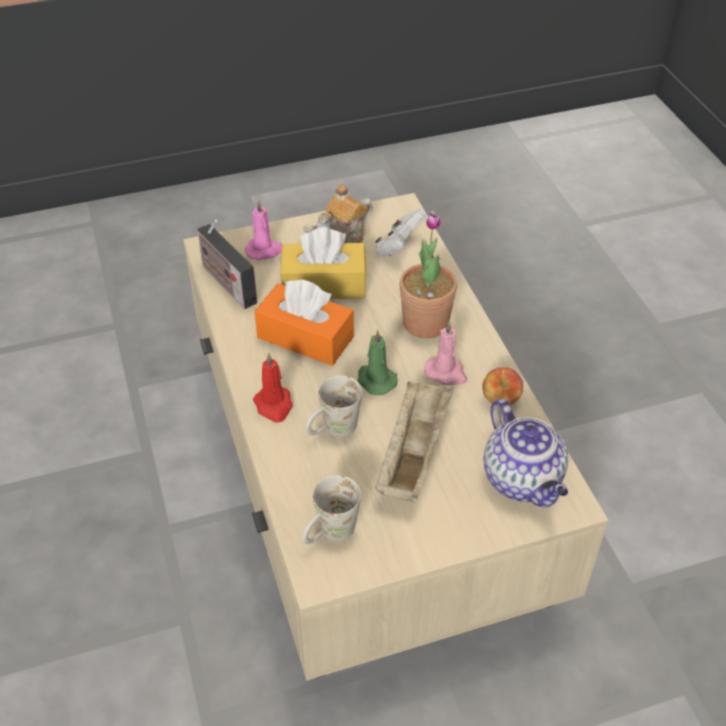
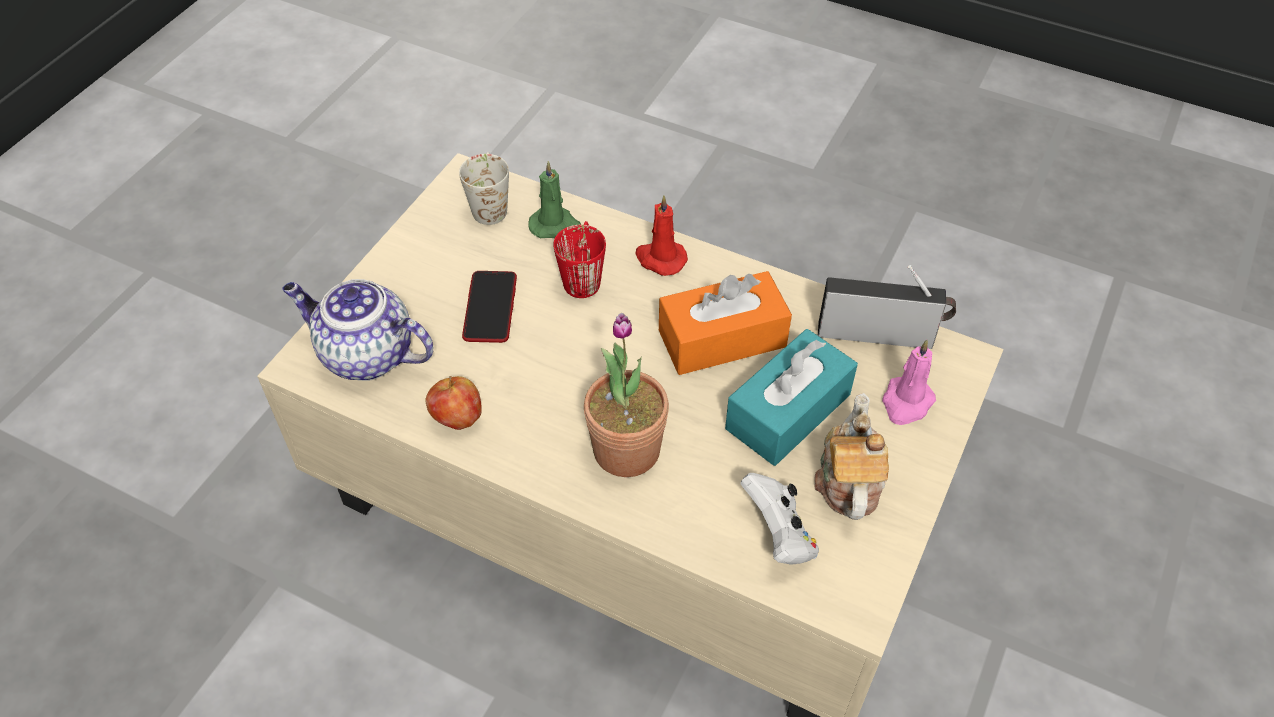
camera: 135 degrees right, 5 degrees up
yellow tissue box [280,227,367,299] -> turquoise tissue box [725,329,858,466]
white mug [305,375,362,437] -> red mug [553,221,606,298]
green candle [357,329,398,395] -> green candle moved to [528,161,581,238]
beige tray [375,381,454,503] -> phone [462,271,517,343]
pink candle [424,320,467,385] -> none

